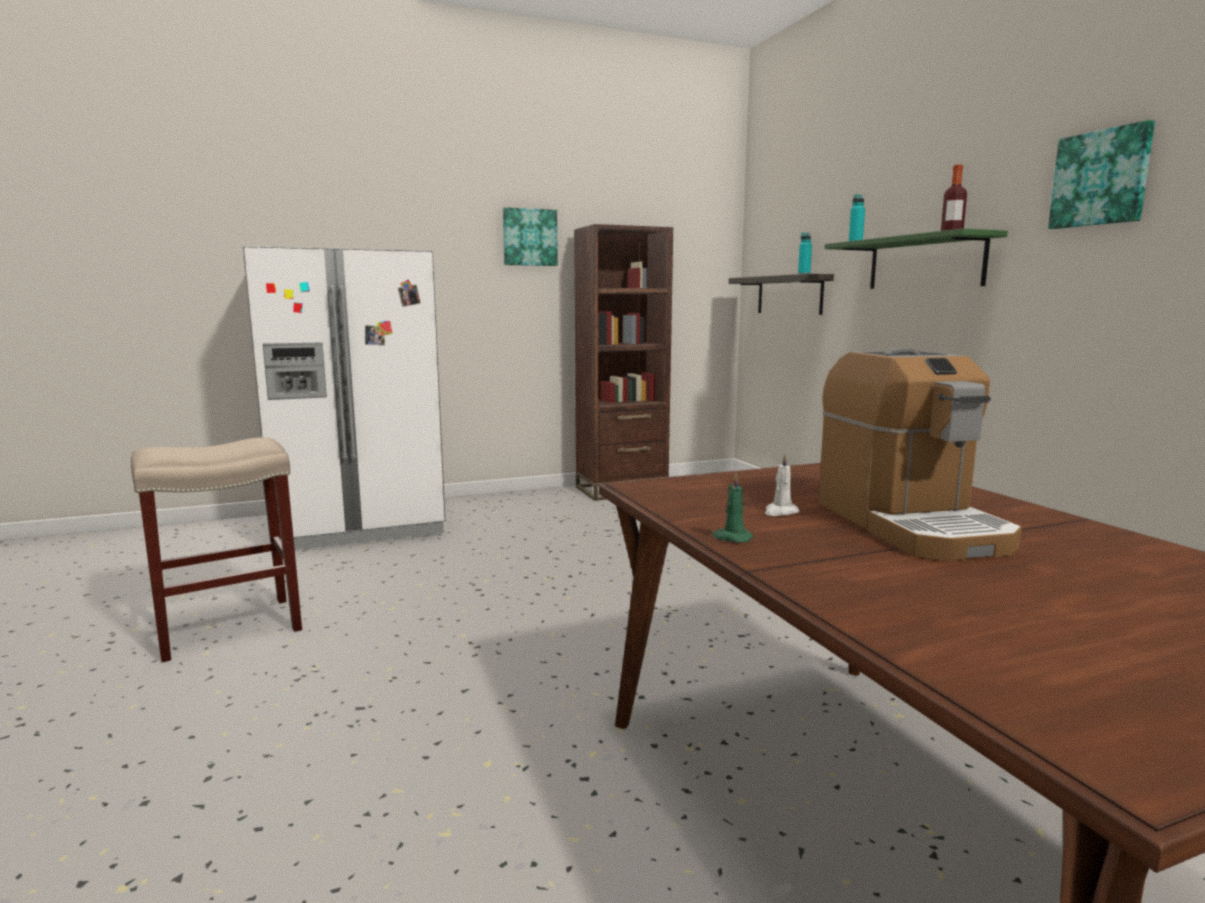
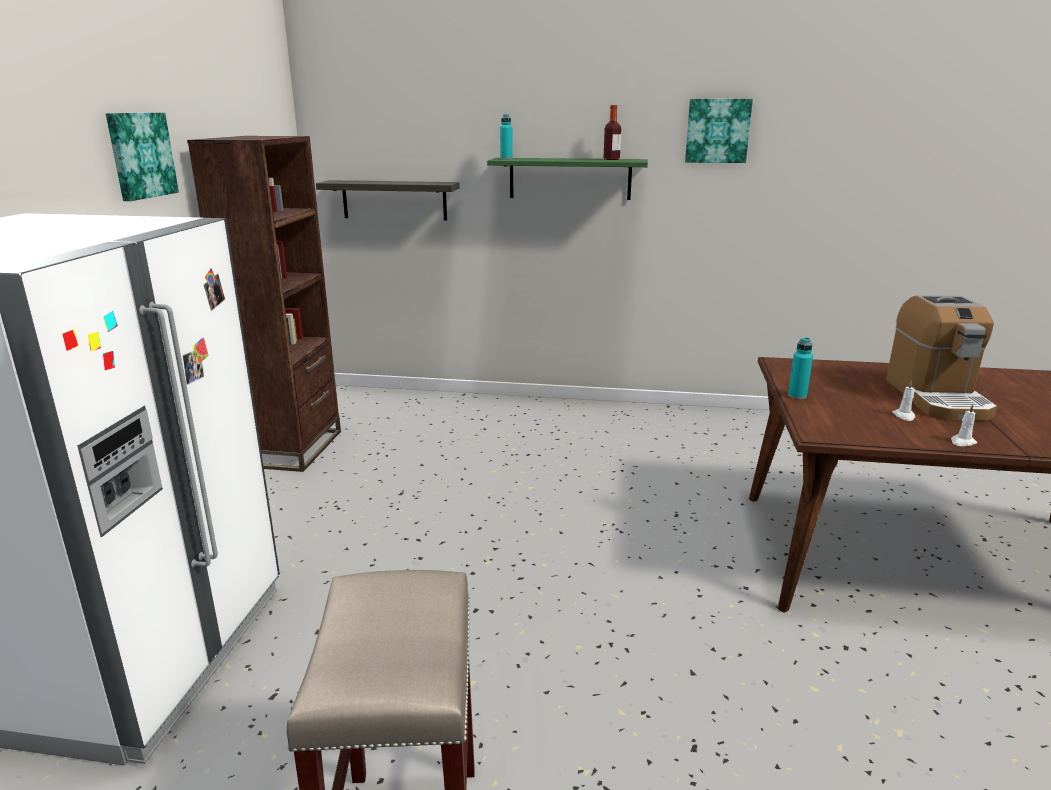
camera: 60 degrees left, 10 degrees up
green candle [712,473,754,543] -> white candle [951,404,977,446]
turquoise bottle [798,233,812,274] -> turquoise bottle moved to [788,337,813,399]
coffee machine [818,348,1021,561] -> coffee machine turned 75 degrees clockwise [886,295,997,421]

